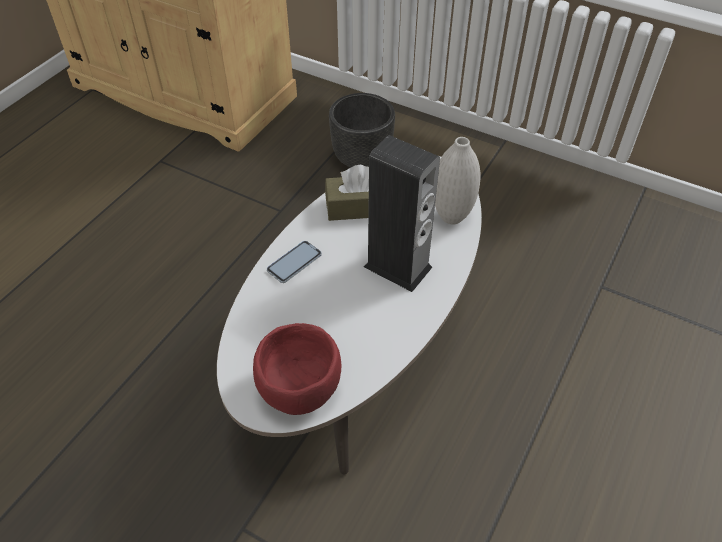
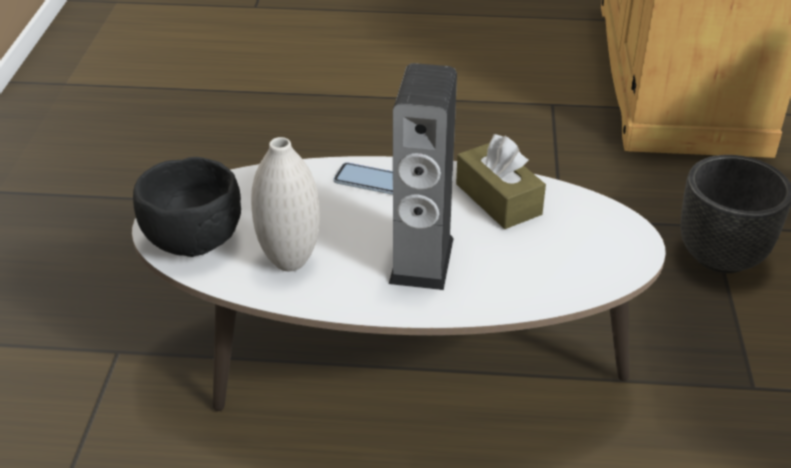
camera: 65 degrees right, 10 degrees down
red bowl [253,323,342,415] -> black bowl [133,157,241,257]
white vase [435,137,481,225] -> white vase moved to [251,137,320,271]

